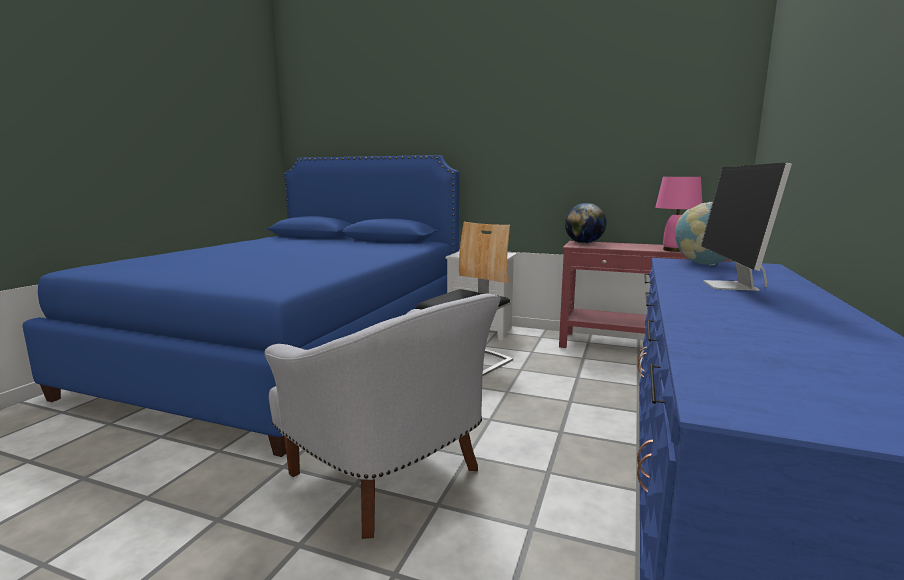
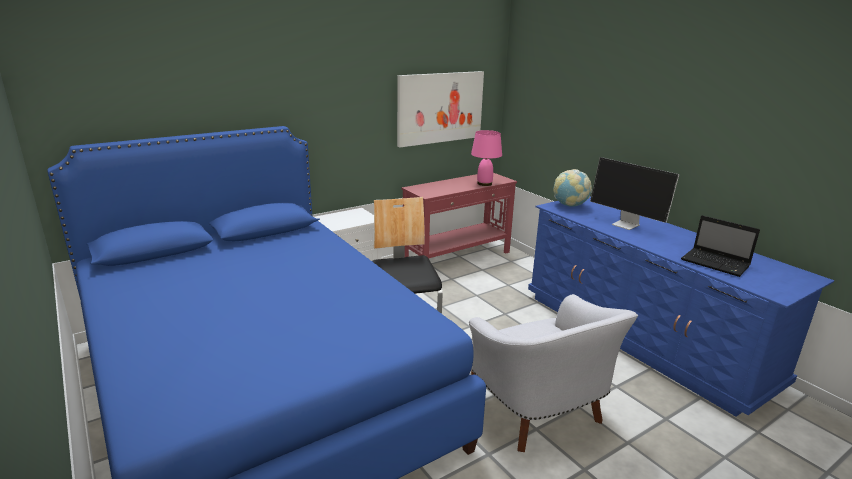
camera: 55 degrees left, 10 degrees up
white armchair [265,293,501,539] -> white armchair turned 75 degrees clockwise [469,294,638,452]
globe [565,203,607,244] -> none
none -> picture [397,71,484,148]
none -> laptop [681,215,760,277]

